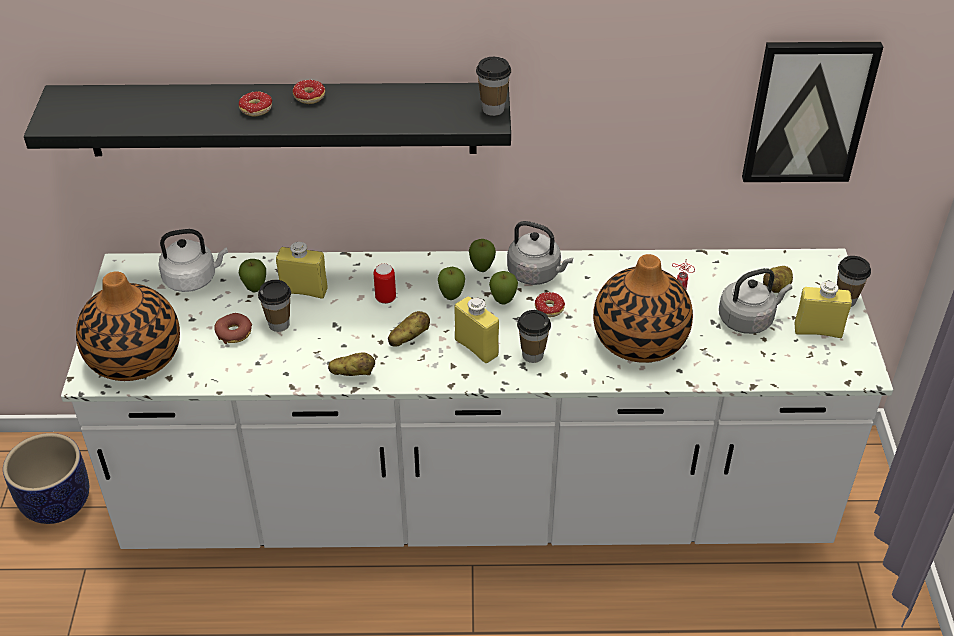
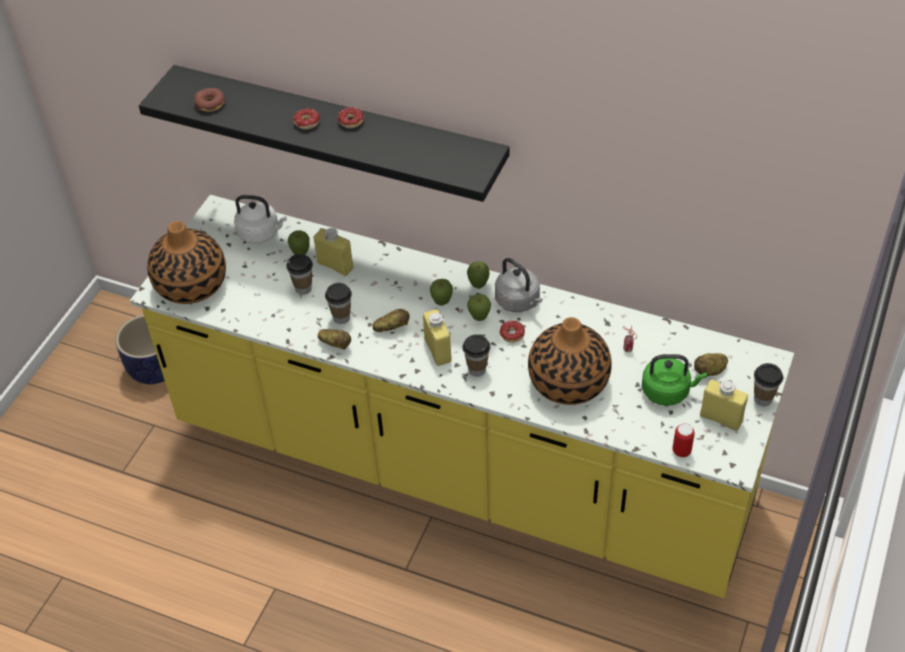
camera: 25 degrees right, 5 degrees up
white counter [61,249,893,549] -> yellow counter [130,195,794,598]
donut [214,313,252,344] -> donut moved to [194,88,226,112]
can [374,264,396,304] -> can moved to [672,423,695,457]
cup [476,57,511,116] -> cup moved to [325,283,352,324]
grey kettle [719,268,792,334] -> green kettle [642,354,707,406]
picture [742,42,883,182] -> none

